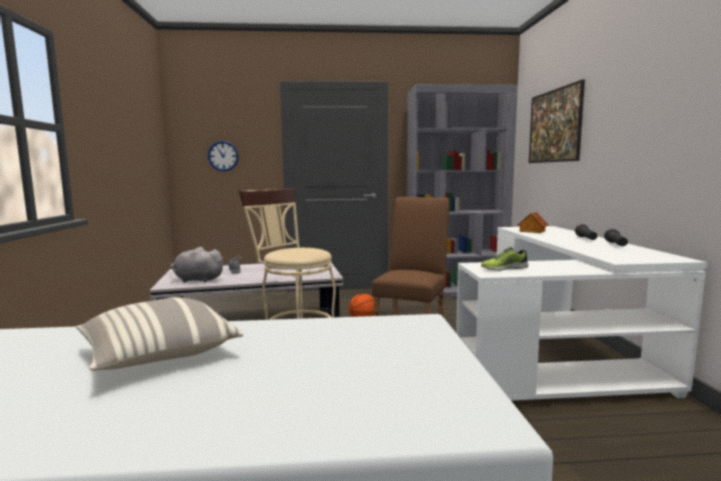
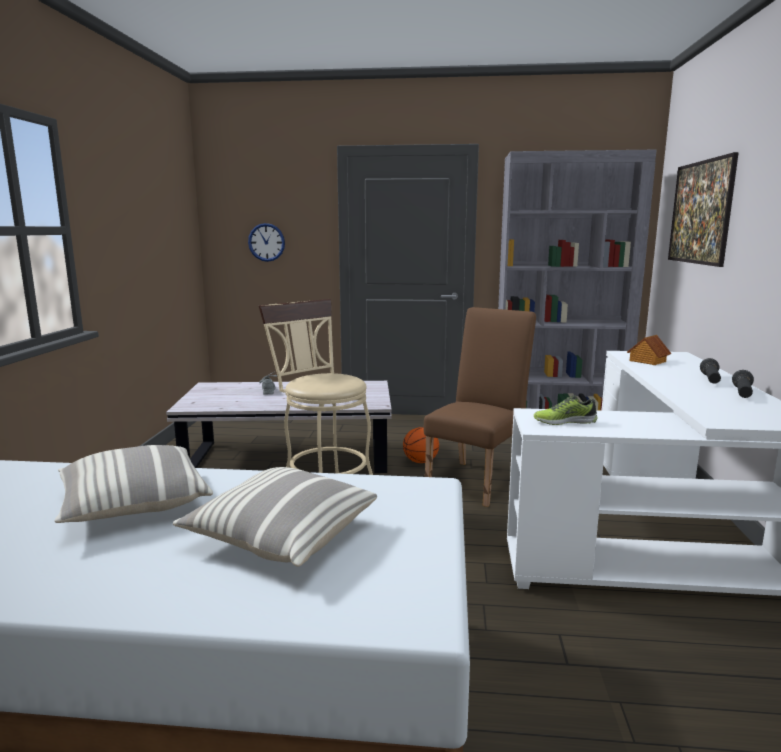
camera: 10 degrees right, 5 degrees up
grey plush toy [170,247,225,283] -> none
none -> pillow [173,467,377,567]

